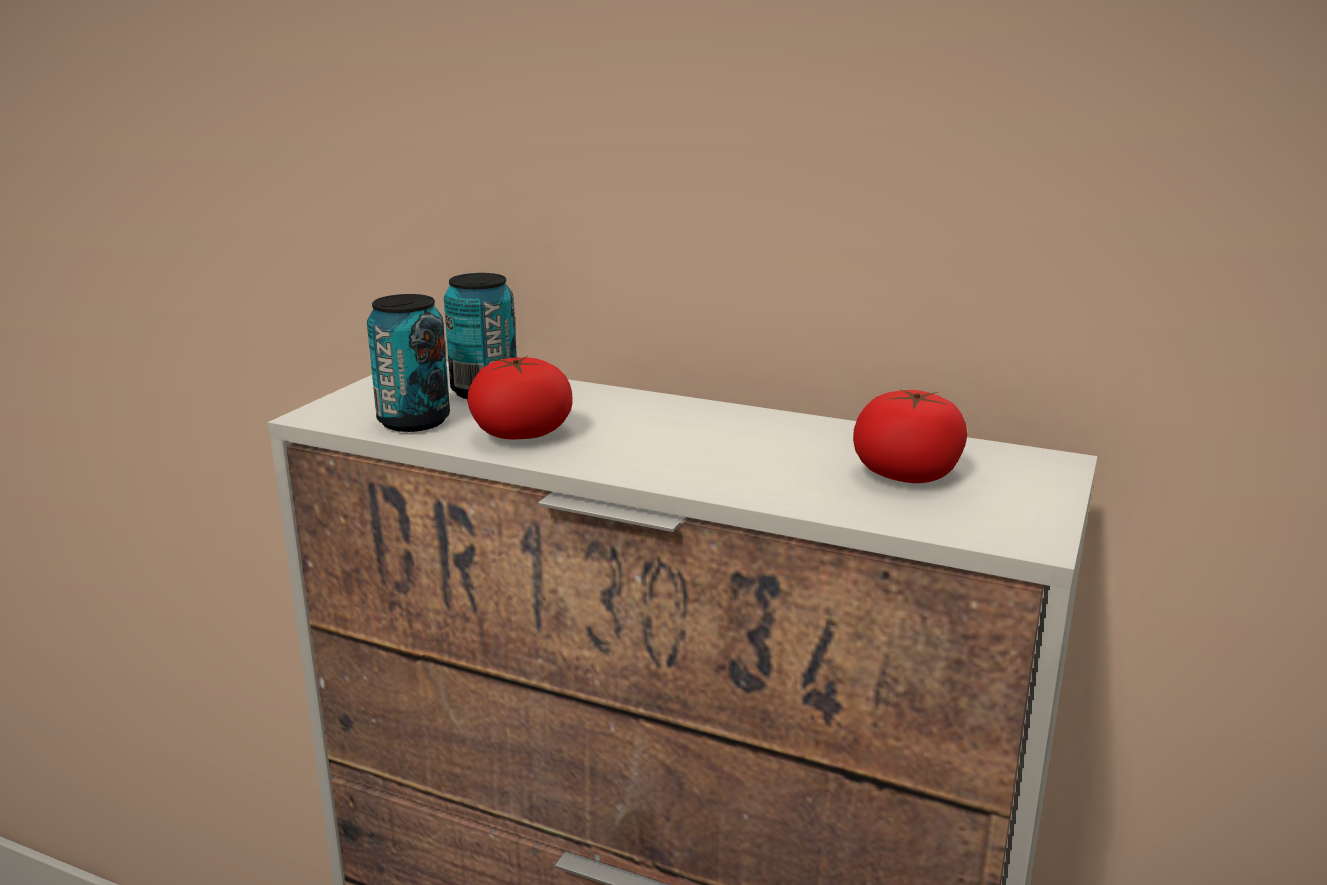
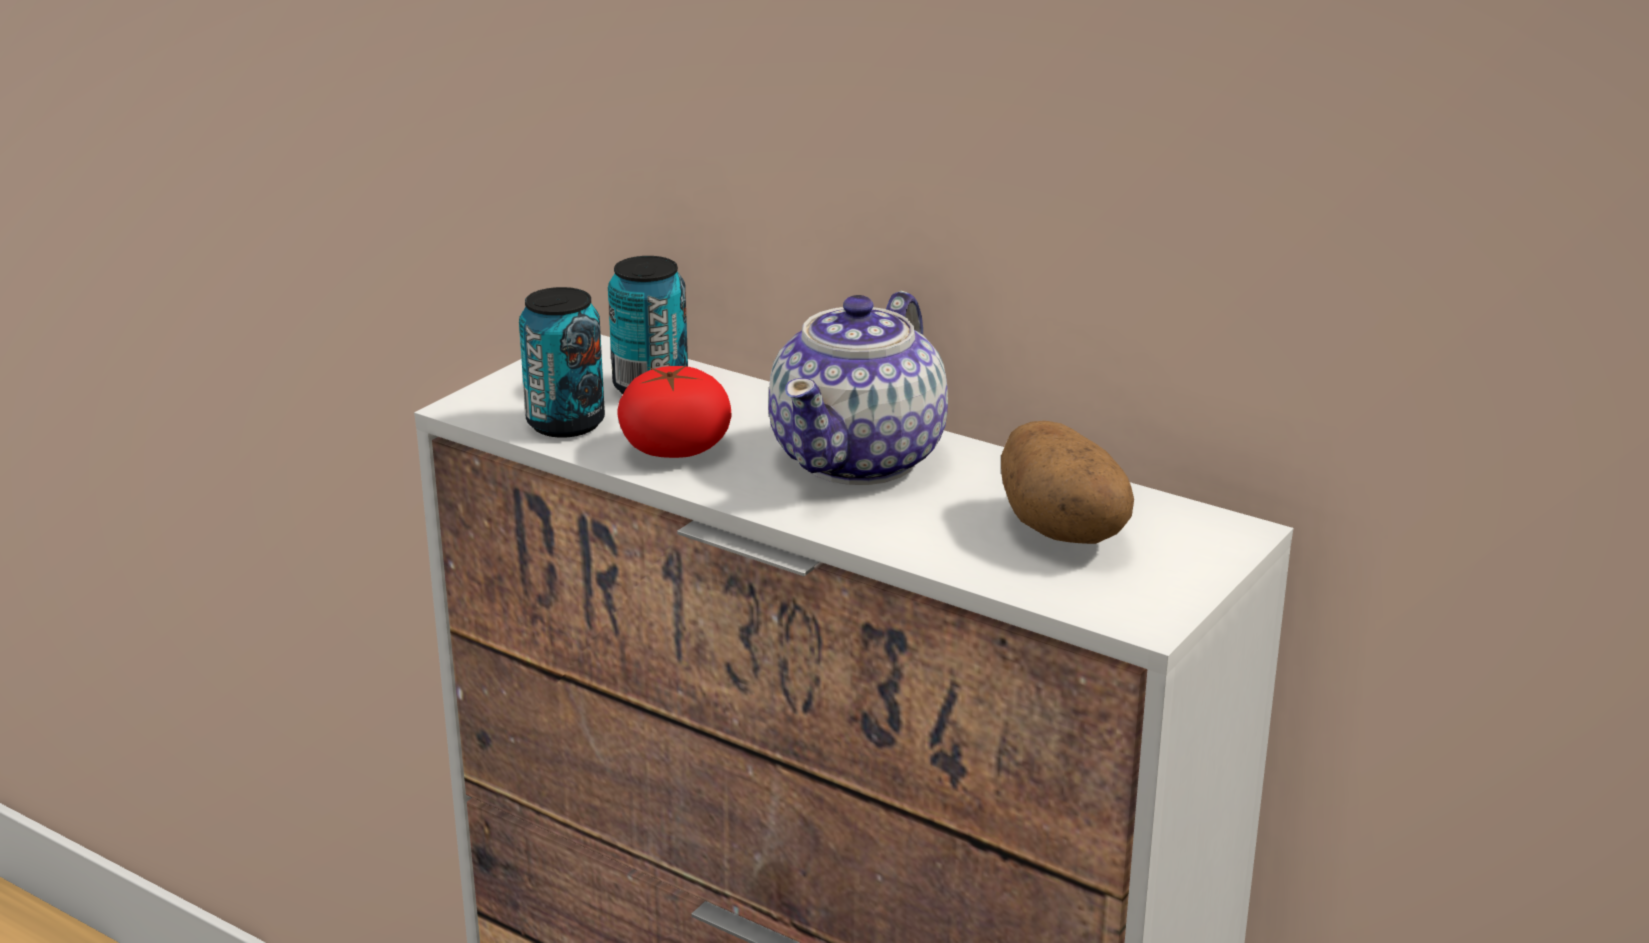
camera: 10 degrees right, 5 degrees up
tomato [853,390,967,483] -> potato [1001,421,1134,544]
none -> teapot [768,291,948,485]

